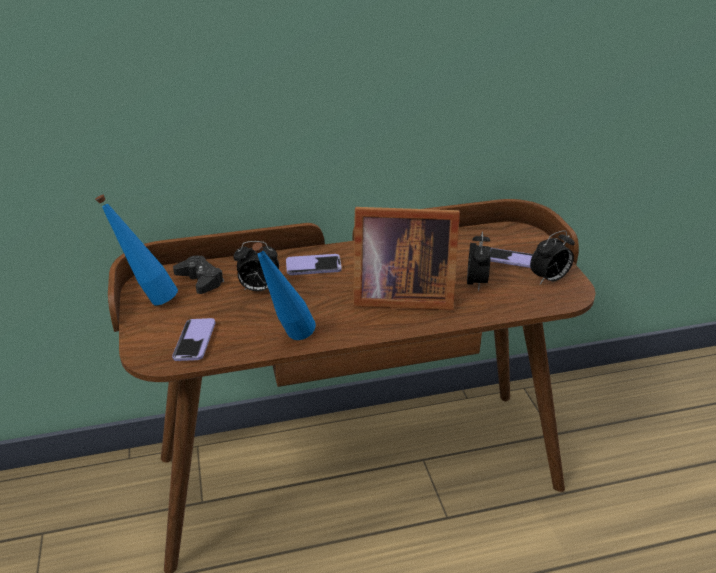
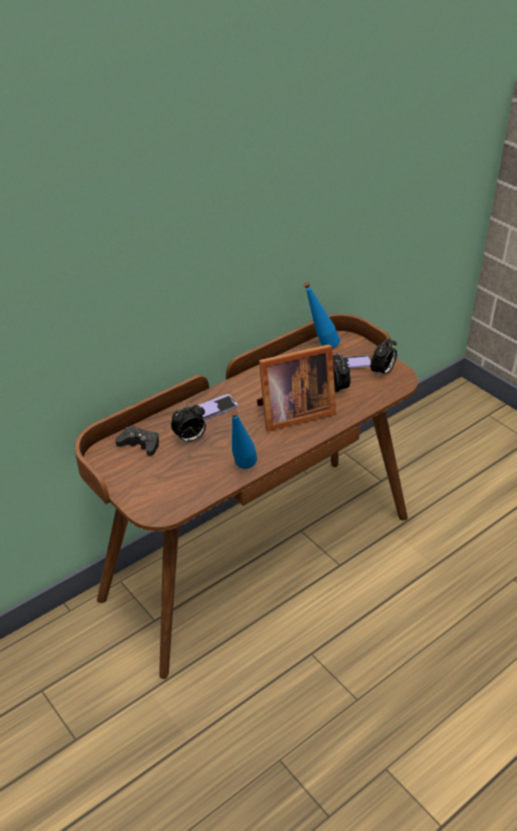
camera: 25 degrees left, 5 degrees up
blue bottle [95,195,178,306] -> blue bottle moved to [303,282,340,349]
phone [172,318,215,361] -> none

